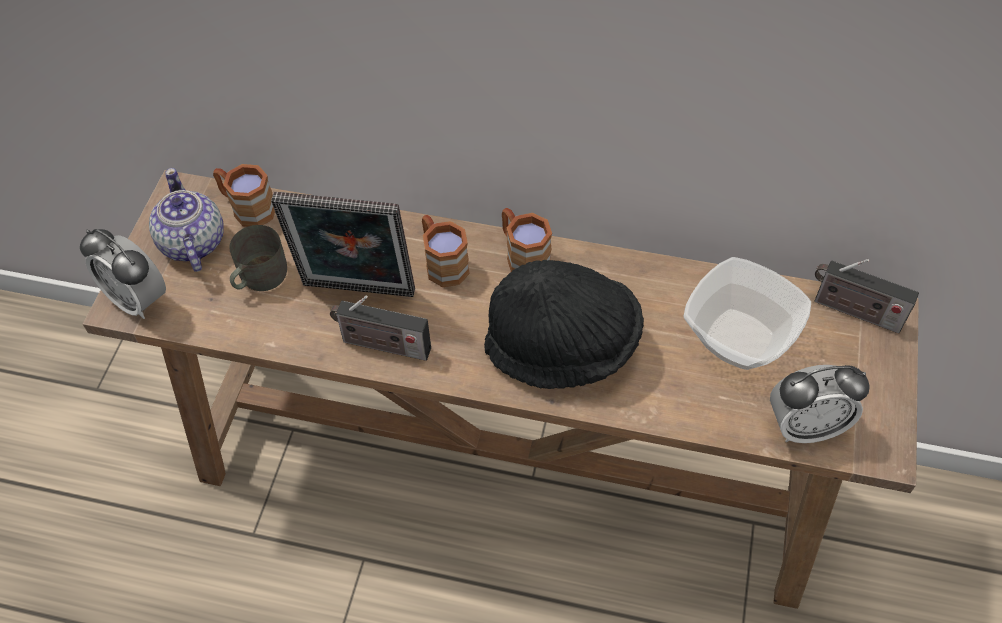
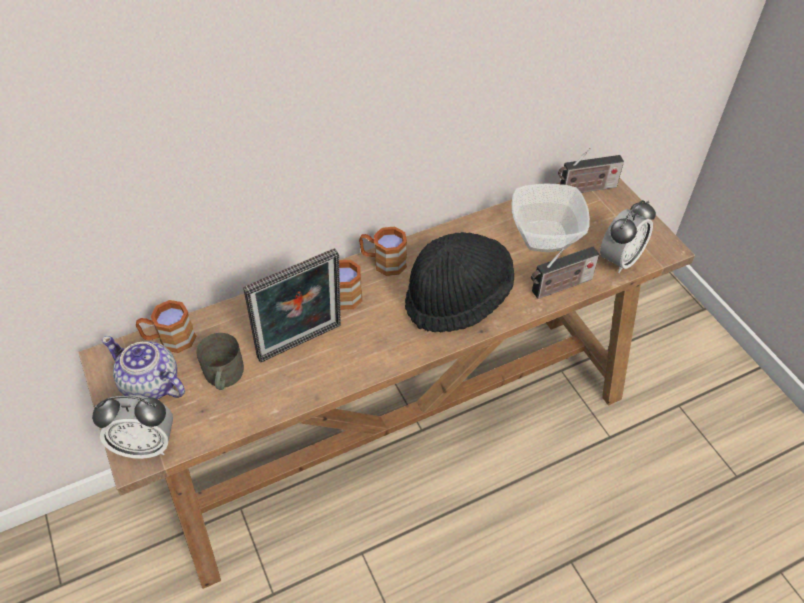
camera: 40 degrees left, 5 degrees down
radio [330,296,431,361] -> radio moved to [531,247,599,299]

